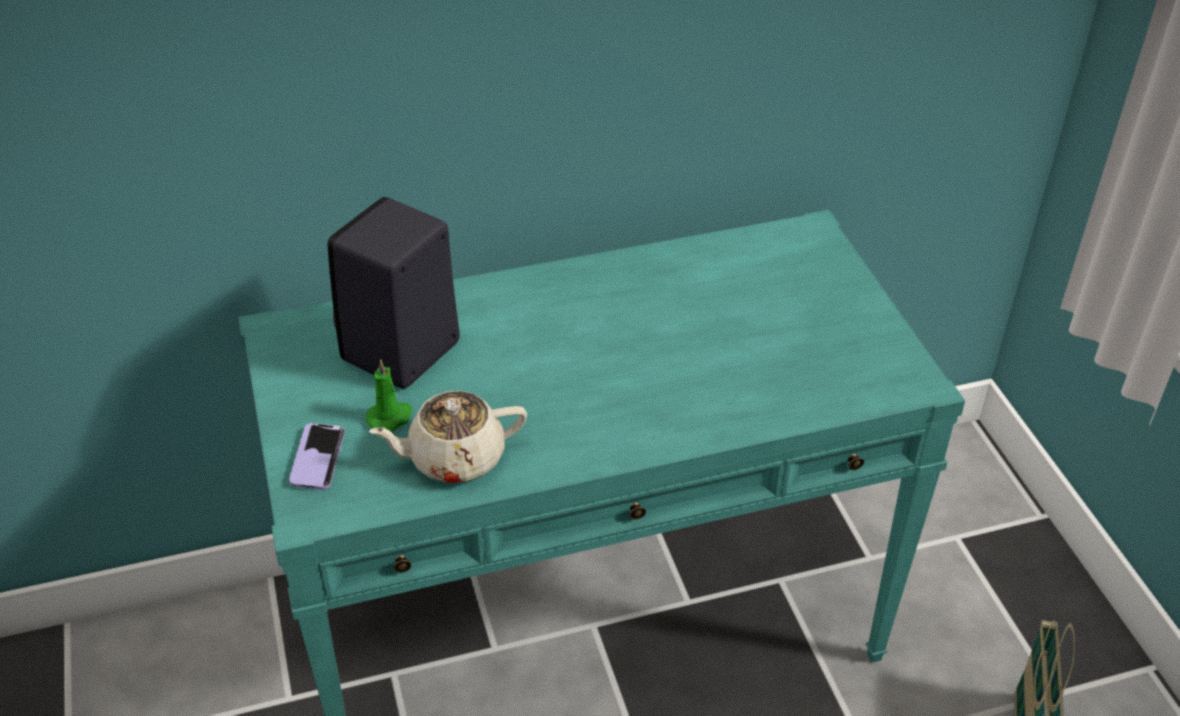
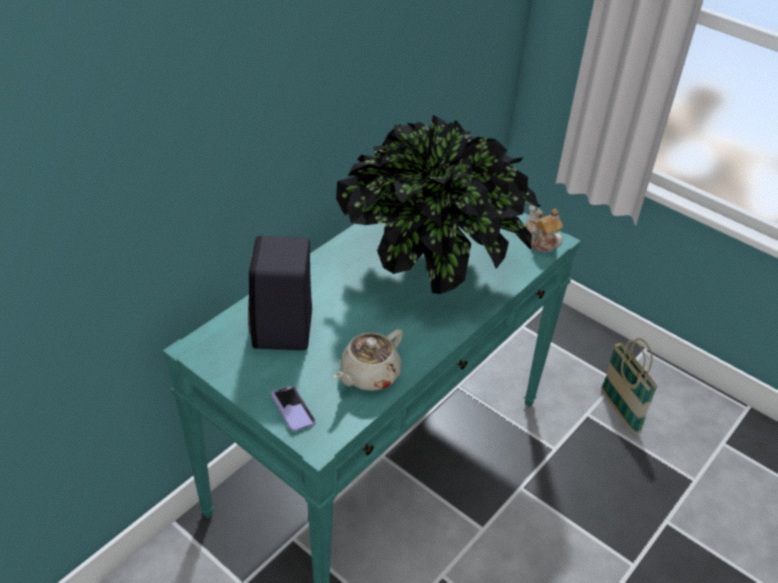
camera: 35 degrees left, 0 degrees up
green candle [366,360,412,432] -> none
none -> potted plant [336,115,541,294]
none -> teapot [525,205,563,252]

